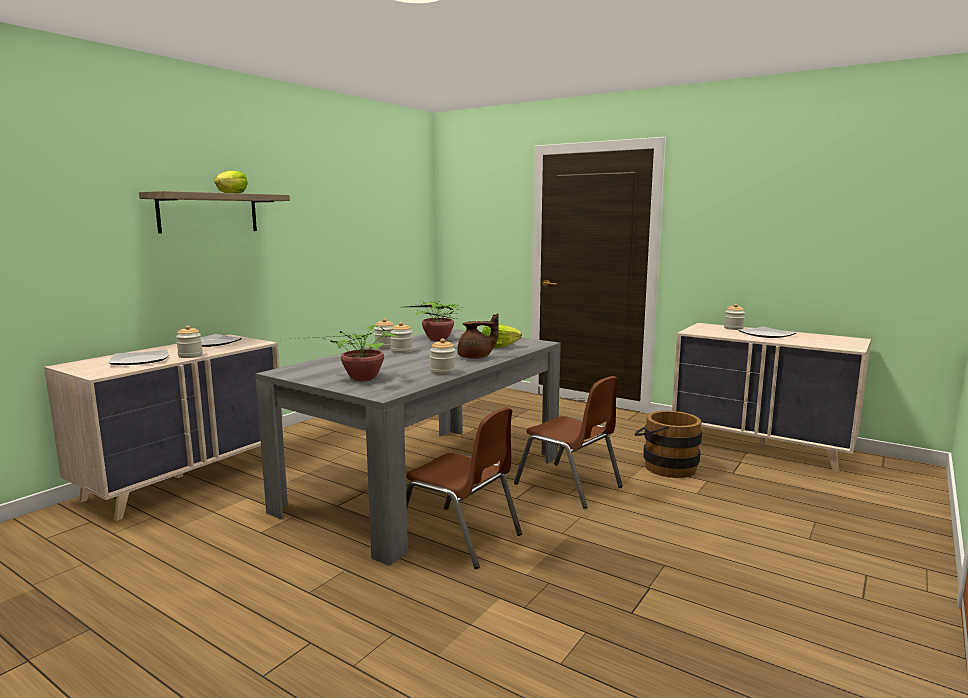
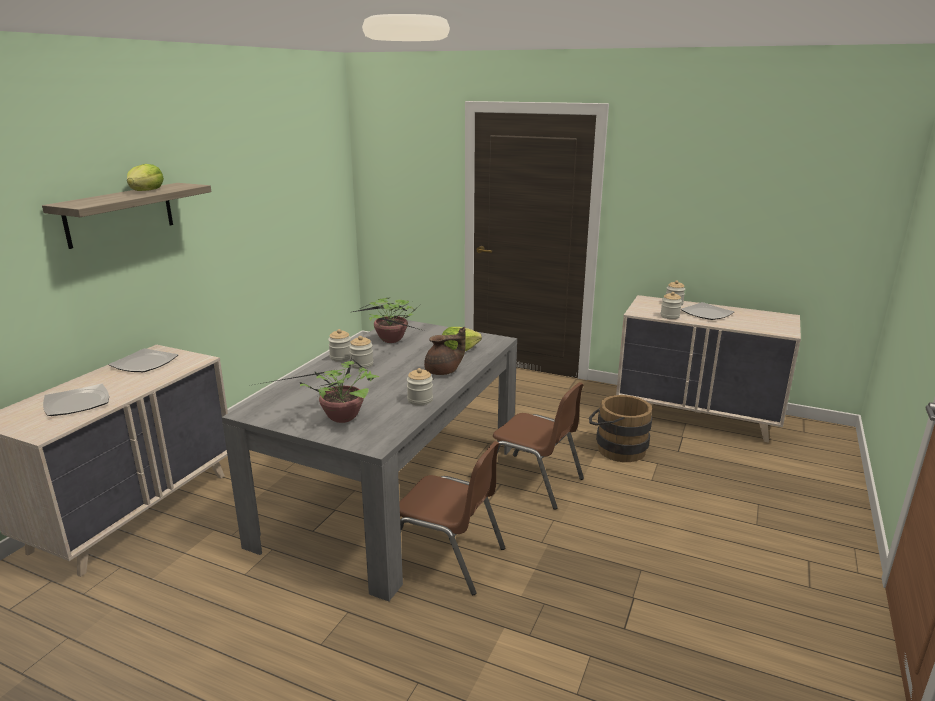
camera: 10 degrees left, 10 degrees up
jar [176,325,203,358] -> jar moved to [660,292,682,319]

